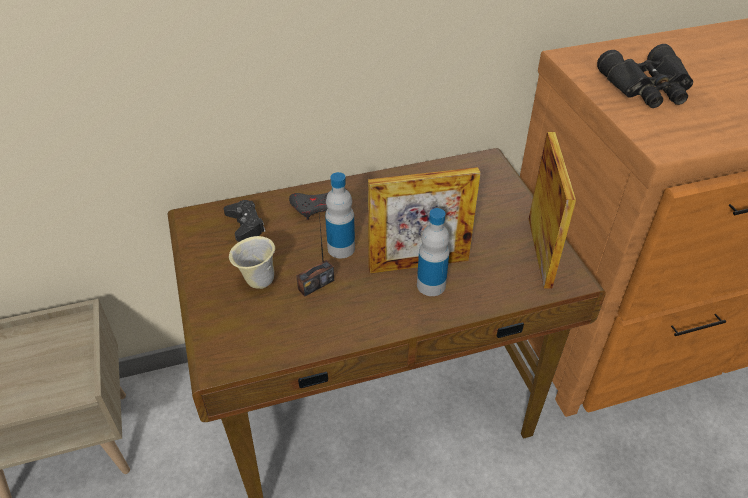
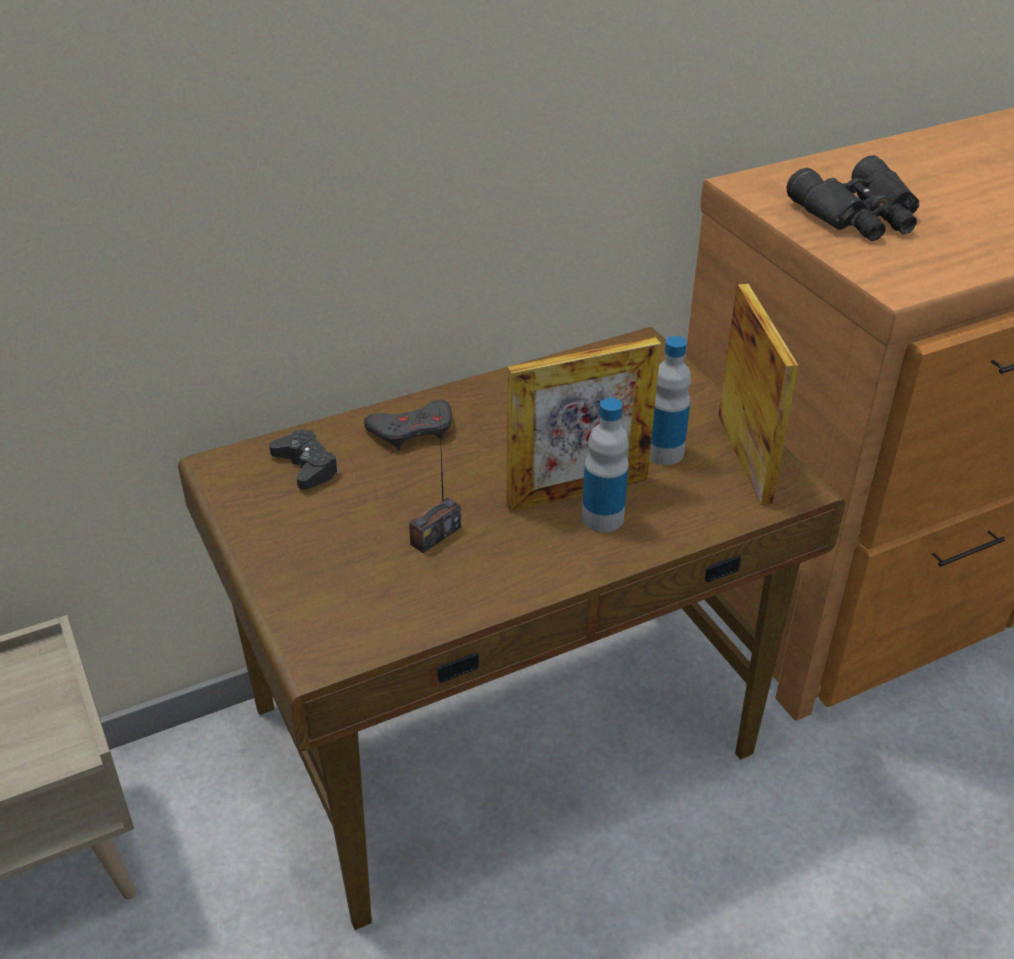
camera: 10 degrees left, 5 degrees down
beige mug [229,236,275,289] -> none
bottle [325,172,355,258] -> bottle moved to [649,336,691,465]

